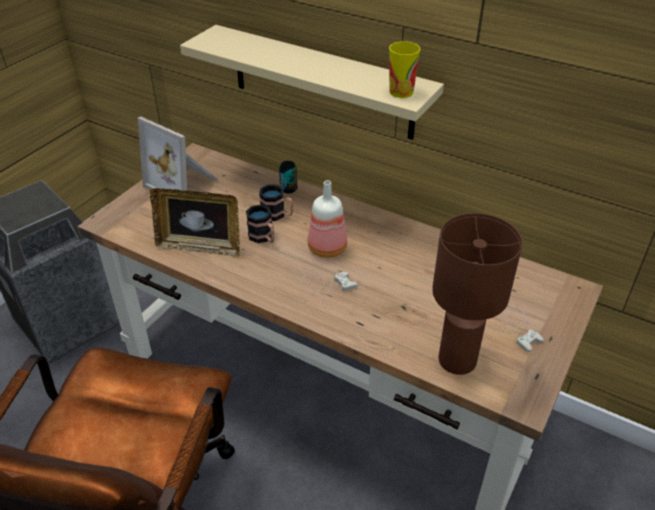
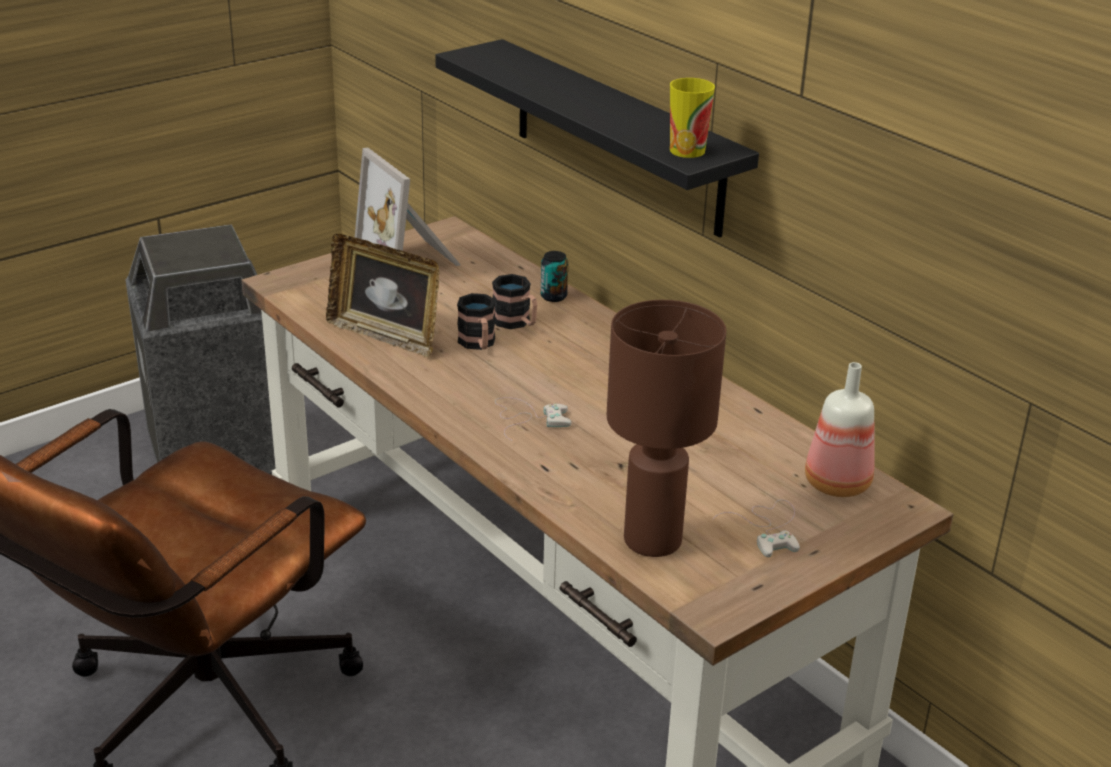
camera: 20 degrees right, 10 degrees down
beige shelf [180,25,444,140] -> black shelf [435,39,759,238]
bottle [307,180,347,258] -> bottle moved to [805,362,874,497]

